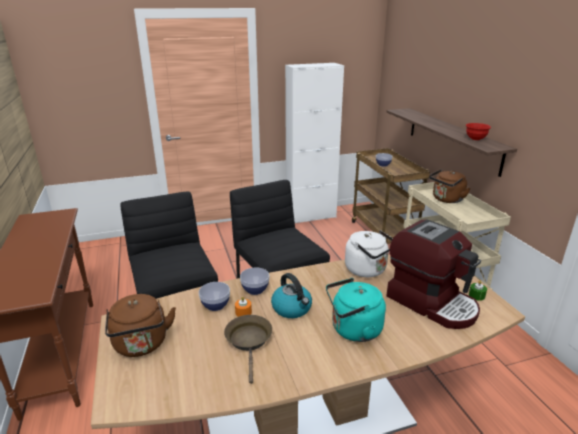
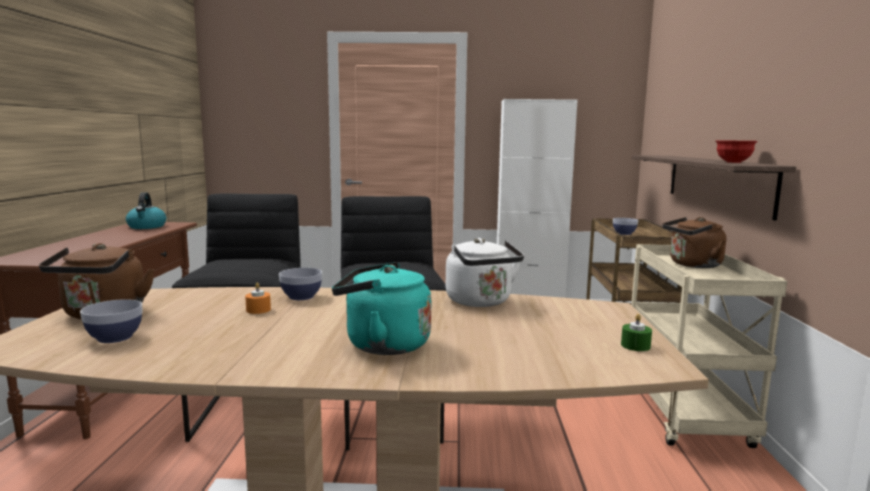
camera: 20 degrees right, 15 degrees down
bowl [199,282,230,311] -> bowl moved to [80,299,142,343]
brown frying pan [224,315,272,384] -> none
kettle [271,273,312,318] -> kettle moved to [126,192,166,229]
coffee machine [387,219,481,329] -> none

